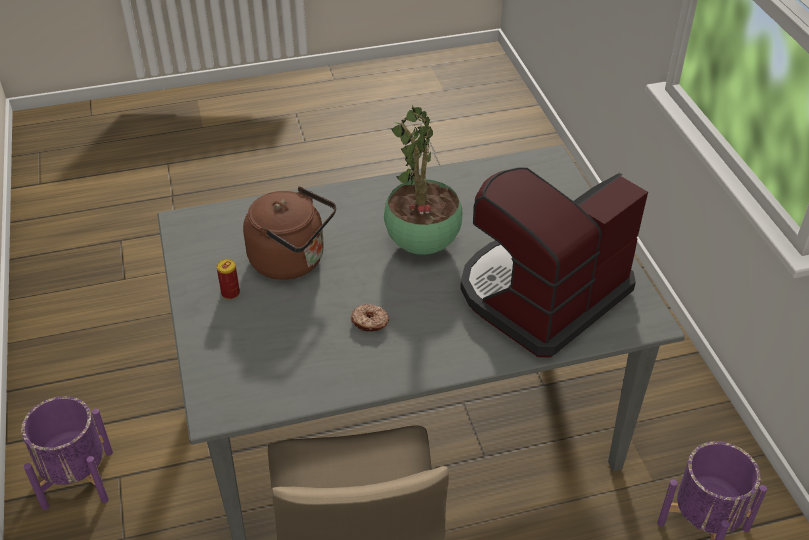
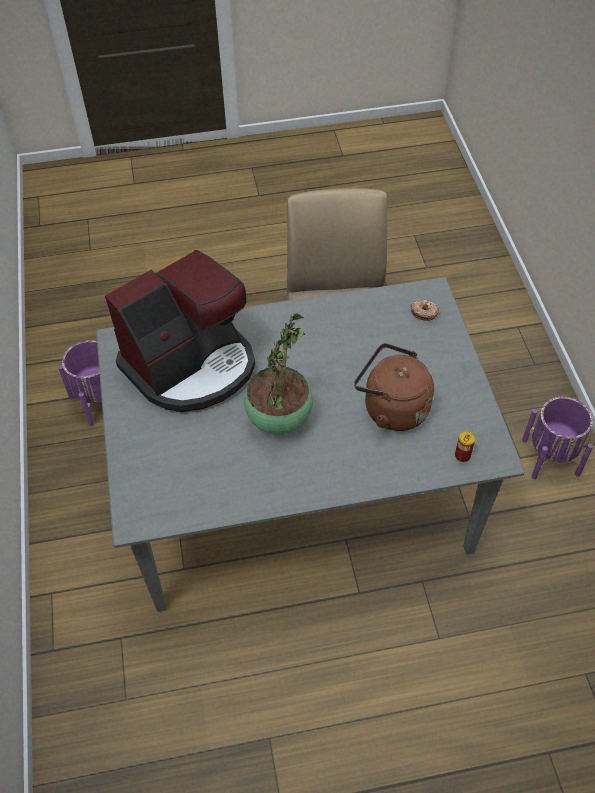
camera: 175 degrees left, 10 degrees up
can [217,259,240,299] -> can moved to [455,431,475,462]
donut [351,304,389,331] -> donut moved to [411,300,439,321]

